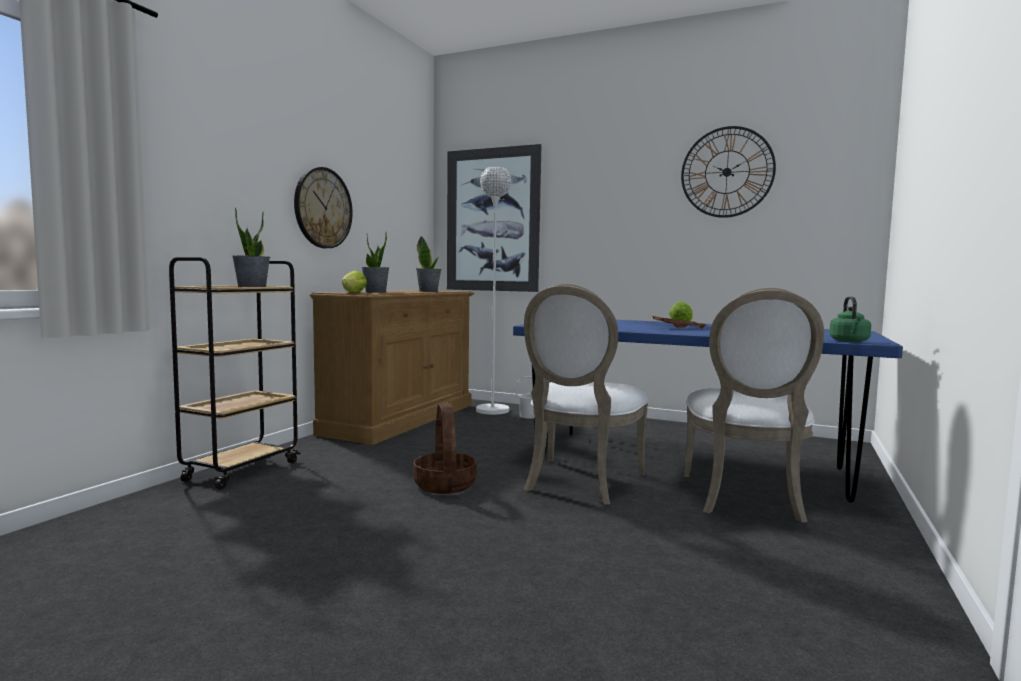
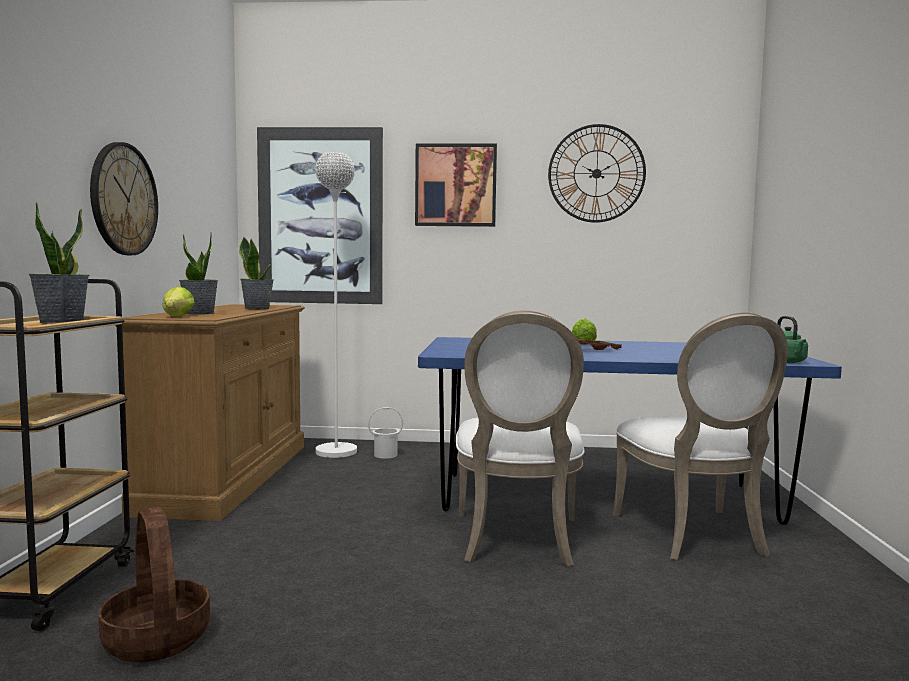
camera: 20 degrees left, 0 degrees up
basket [413,403,477,494] -> basket moved to [98,507,210,663]
none -> picture [415,143,497,227]

